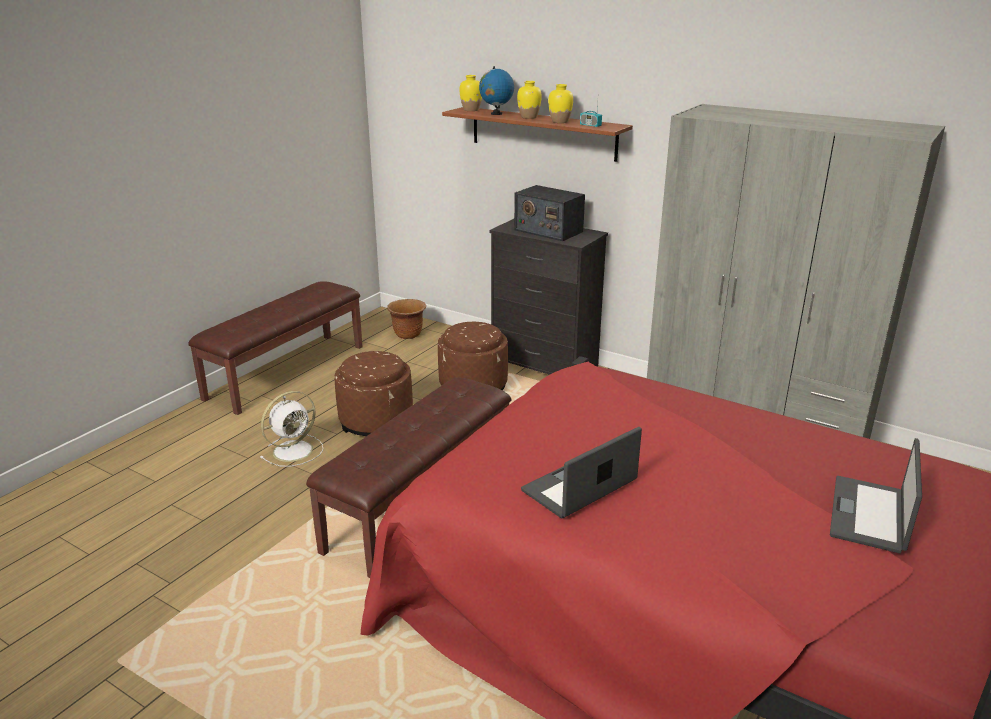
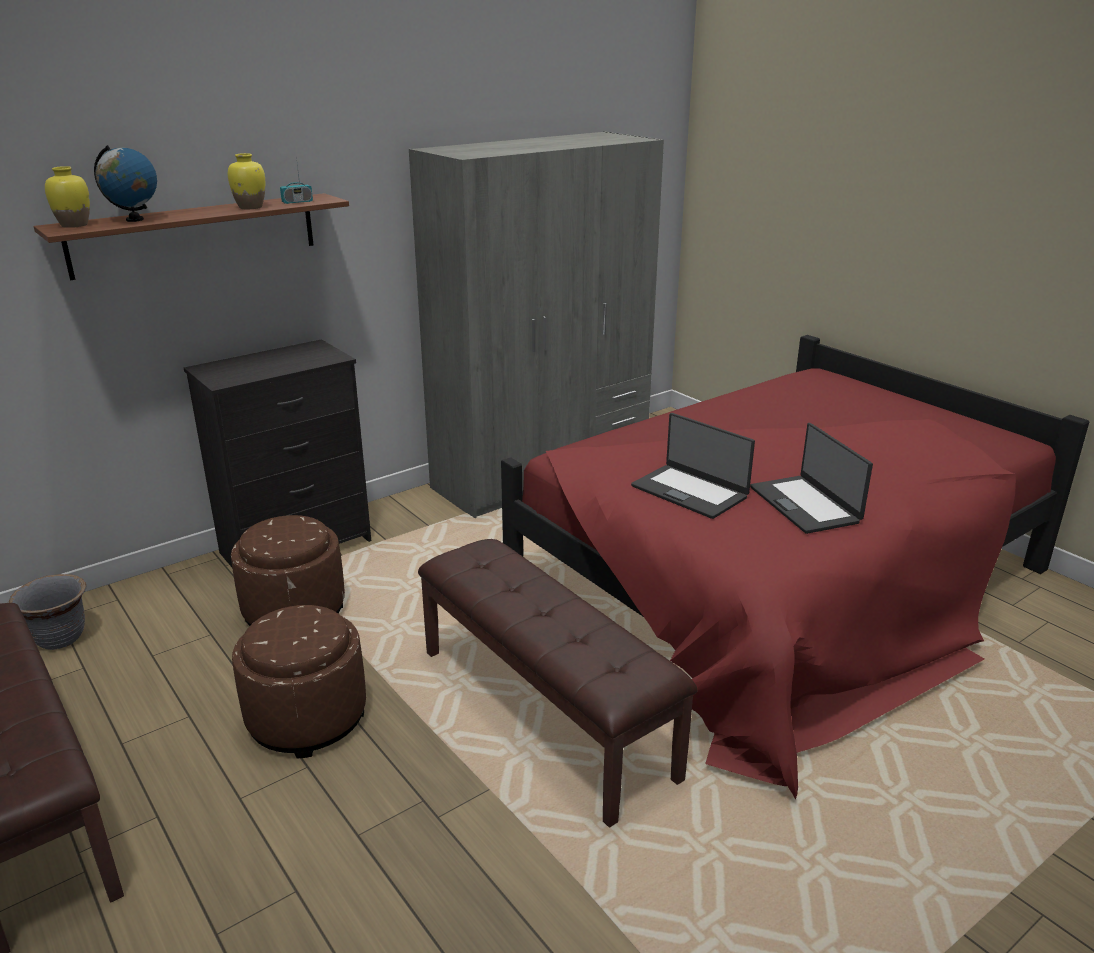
camera: 70 degrees left, 0 degrees up
white fan [260,391,323,467] -> none
brown planter [387,299,426,339] -> grey planter [9,574,87,650]
radio [514,185,585,241] -> none
yellow vase [517,81,542,119] -> none
laptop [830,438,922,553] -> laptop moved to [631,413,755,519]

